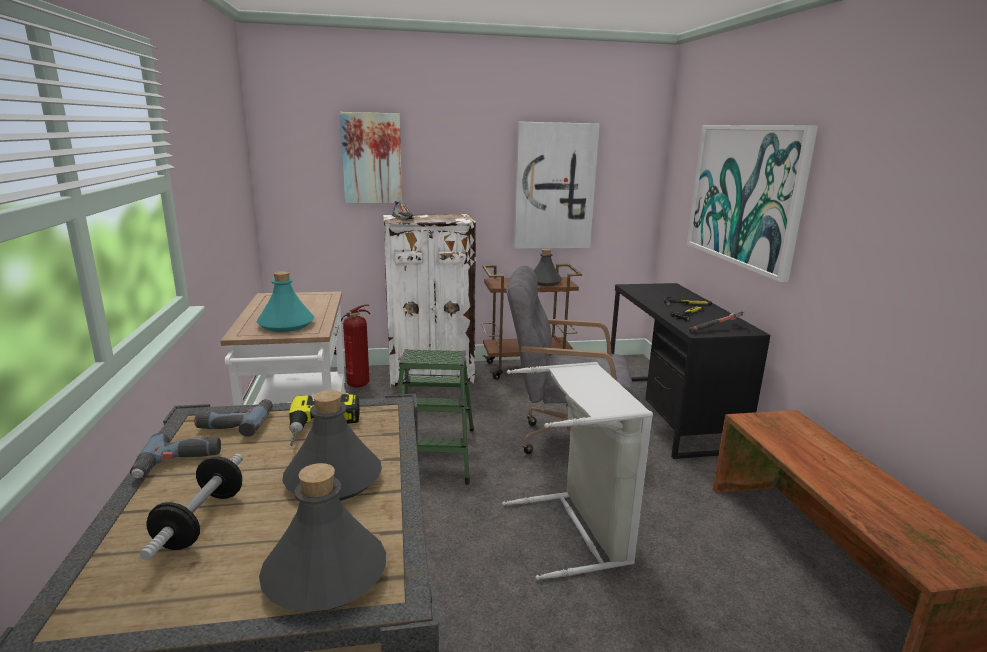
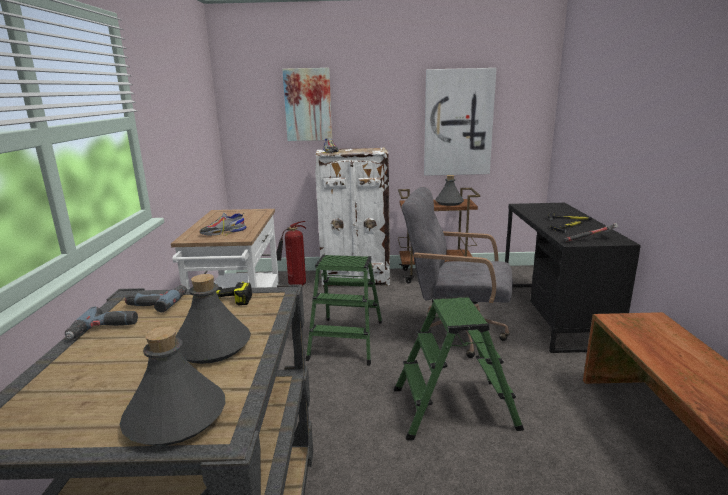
camera: 10 degrees right, 0 degrees up
dumbbell [139,454,243,561] -> none
turquoise bottle [256,271,314,332] -> shoe [200,213,246,236]
grey laundry basket [502,362,653,580] -> green step ladder [393,296,524,441]
picture [687,125,818,282] -> none

